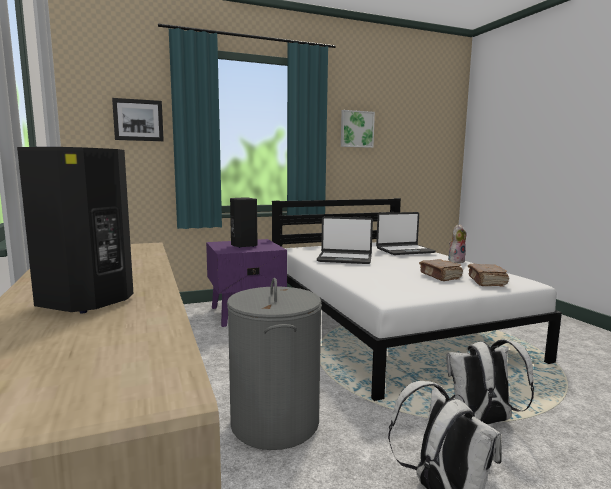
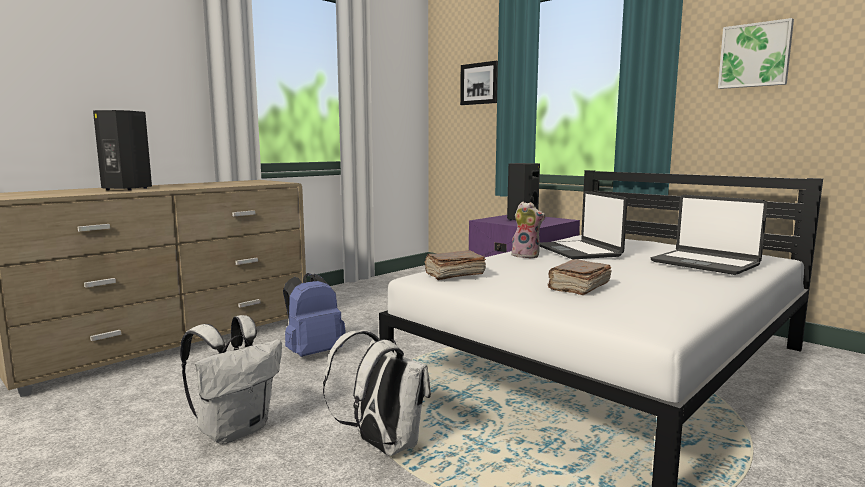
camera: 65 degrees right, 0 degrees up
grey laundry basket [227,278,322,450] -> blue backpack [283,273,345,357]
plush toy [448,225,466,263] -> plush toy moved to [511,202,545,258]
brown book [468,264,509,287] -> brown book moved to [425,250,486,280]

